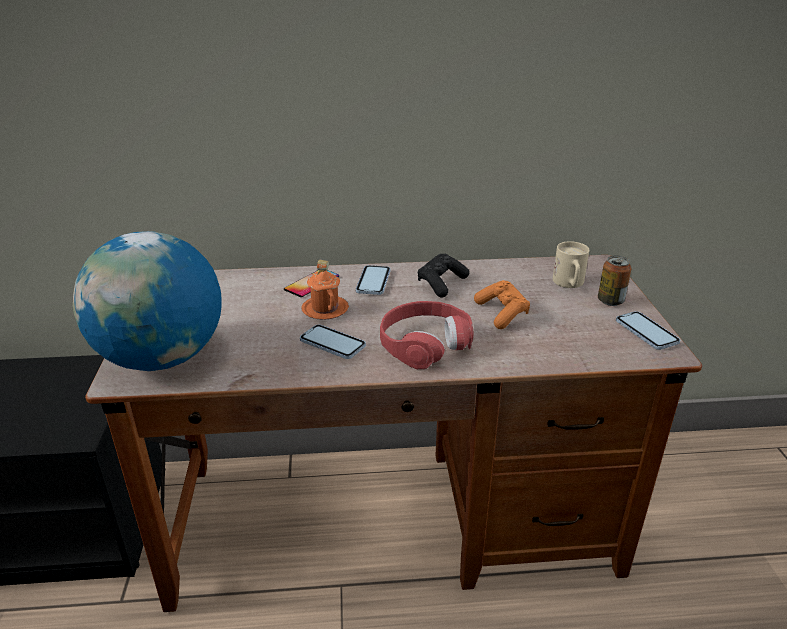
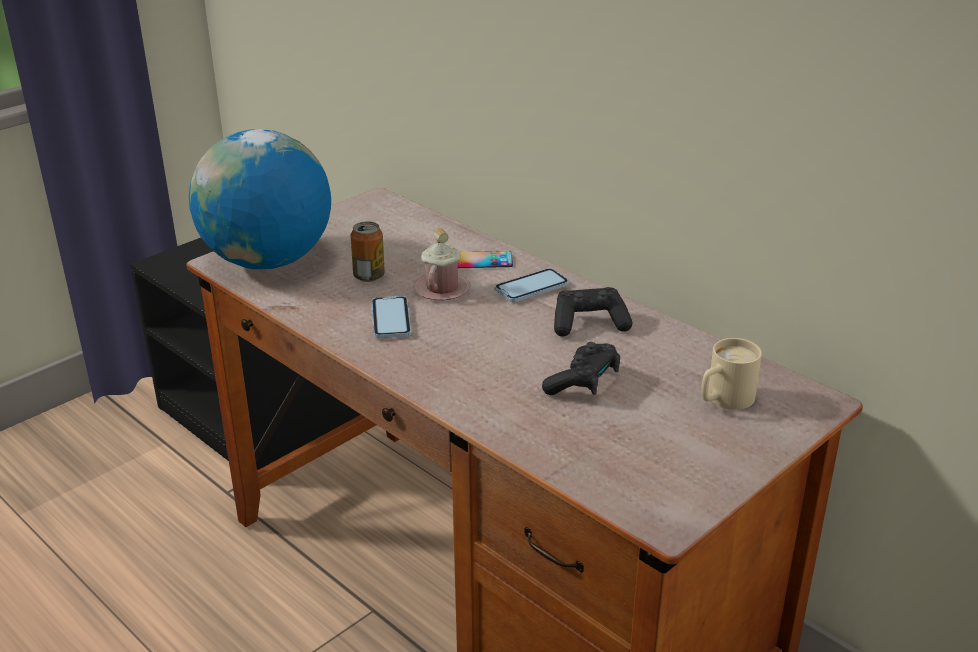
camera: 50 degrees right, 0 degrees up
orange mug [301,260,349,320] -> pink mug [414,228,470,300]
red headphones [380,301,474,369] -> none
orange game controller [474,280,530,329] -> black game controller [542,342,620,395]
can [598,255,632,306] -> can moved to [351,221,385,282]
phone [616,311,680,350] -> none

